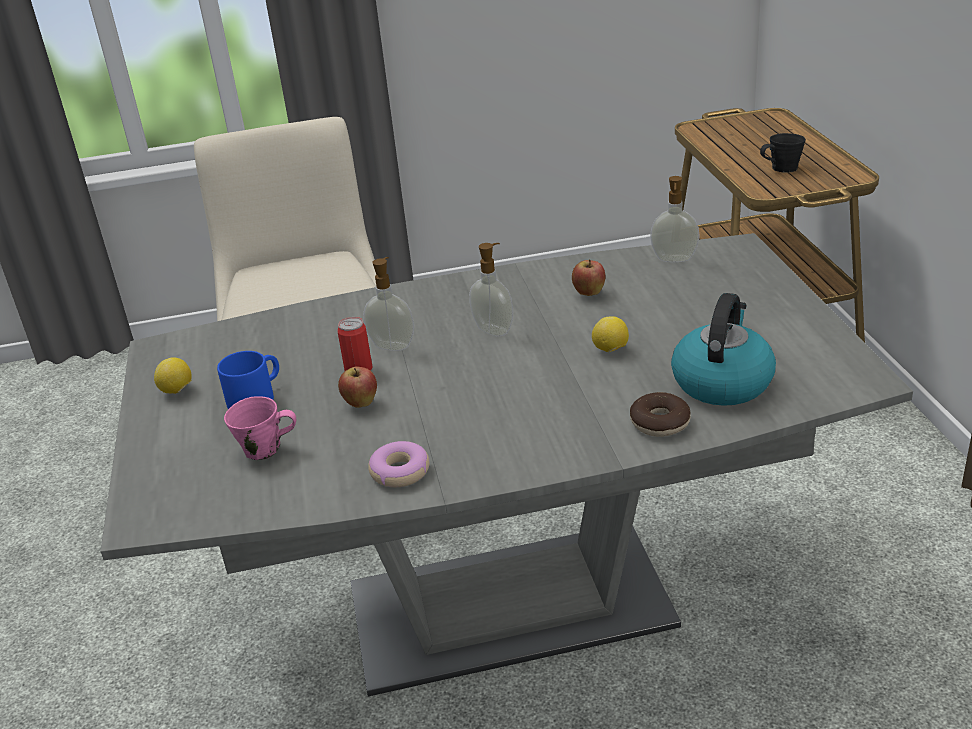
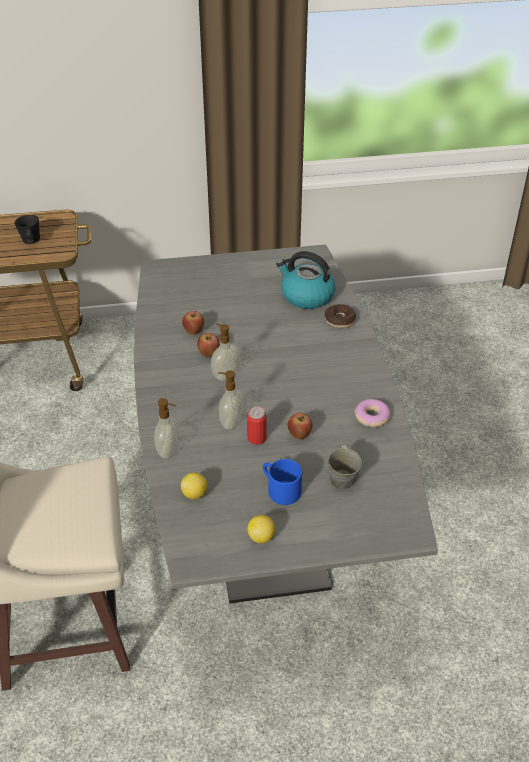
camera: 90 degrees left, 10 degrees up
pink mug [224,396,296,460] -> grey mug [328,444,362,490]
lemon [592,316,629,352] -> lemon moved to [181,472,208,499]
soap dispenser [650,176,700,262] -> soap dispenser moved to [154,398,178,459]
none -> apple [197,333,220,357]

